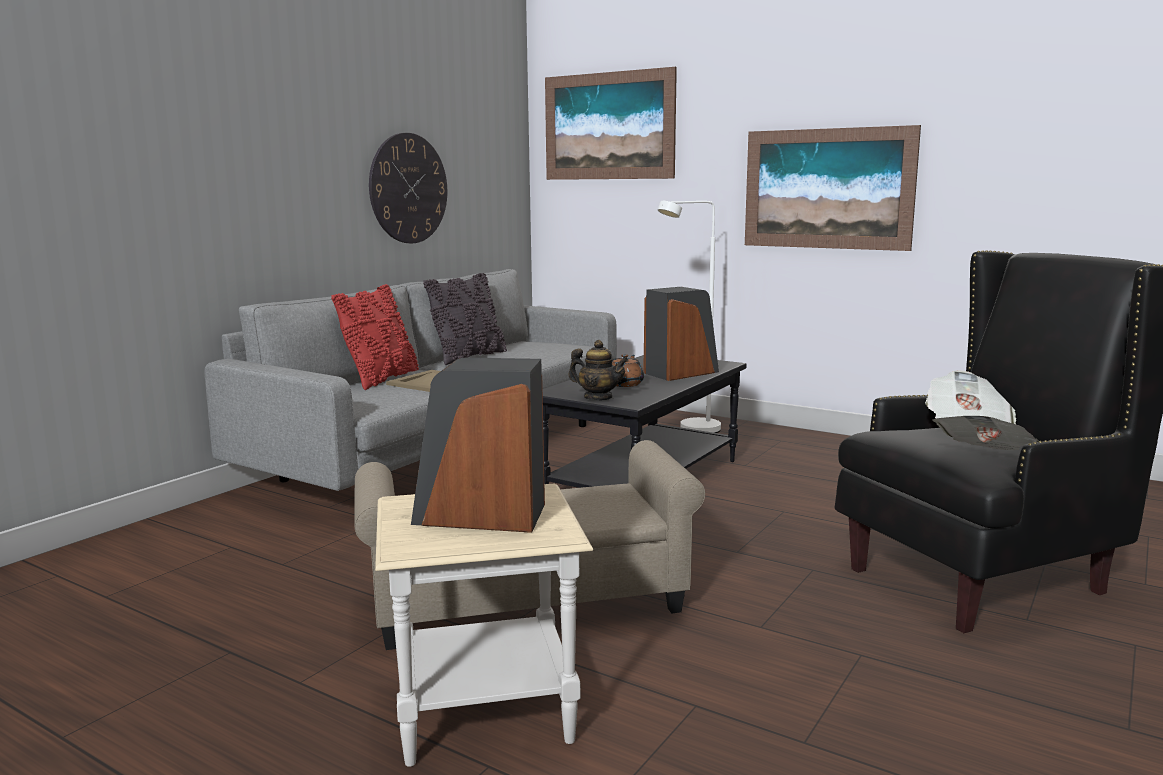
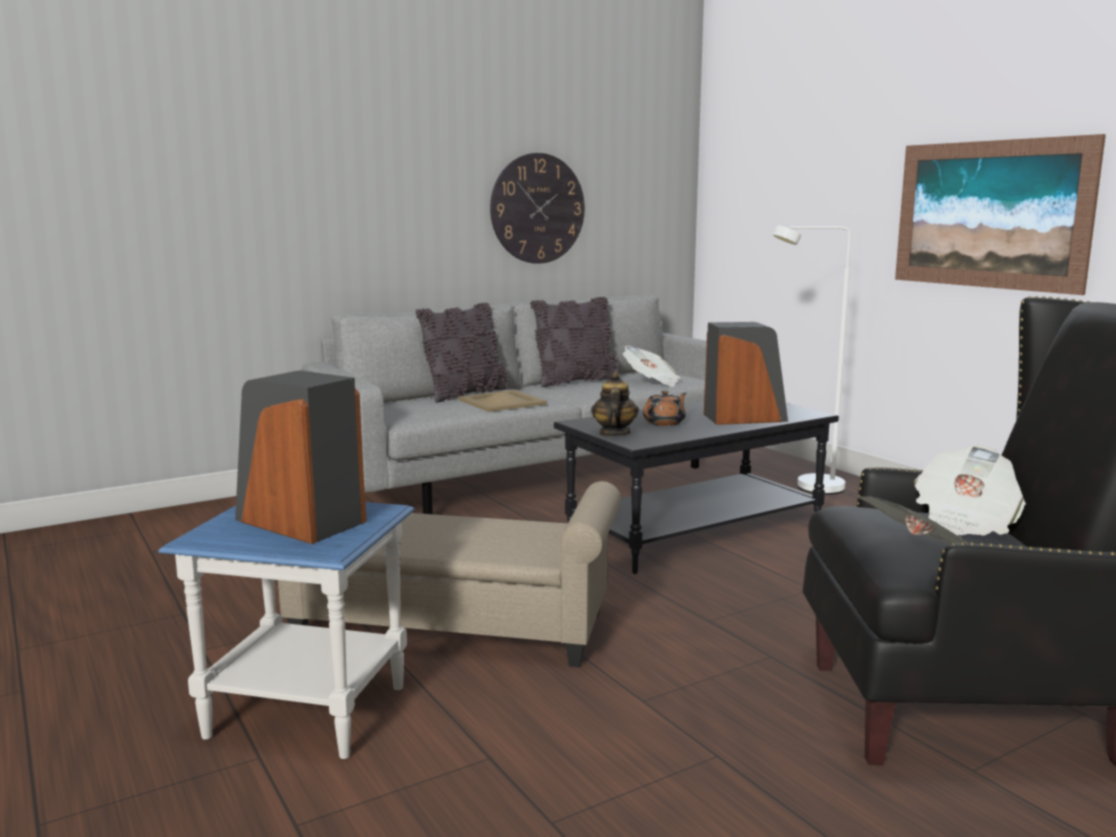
camera: 25 degrees right, 0 degrees up
red pillow [331,284,419,390] -> black pillow [415,302,509,403]
beige side table [375,484,593,767] -> blue side table [158,502,415,759]
picture [545,67,677,180] -> none
teapot [568,340,629,400] -> teapot turned 135 degrees counterclockwise [591,371,639,436]
none -> newspaper [622,346,680,387]

